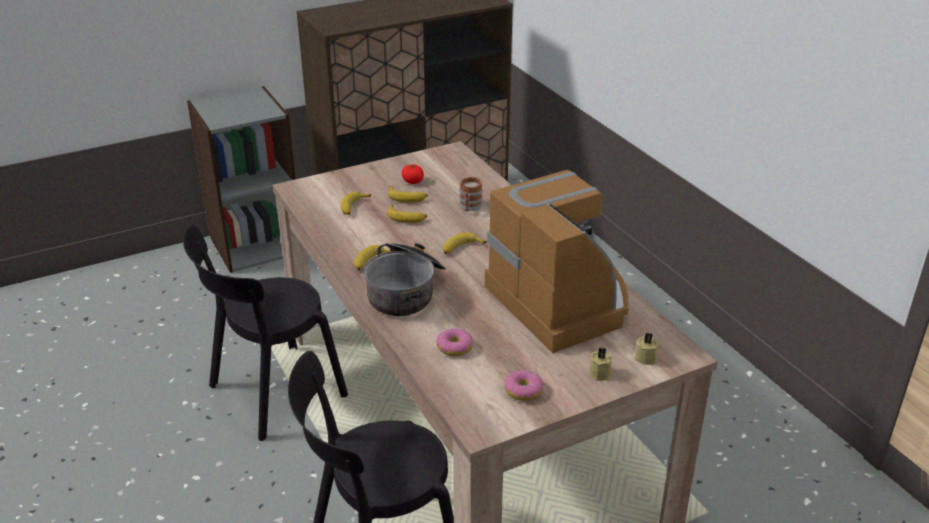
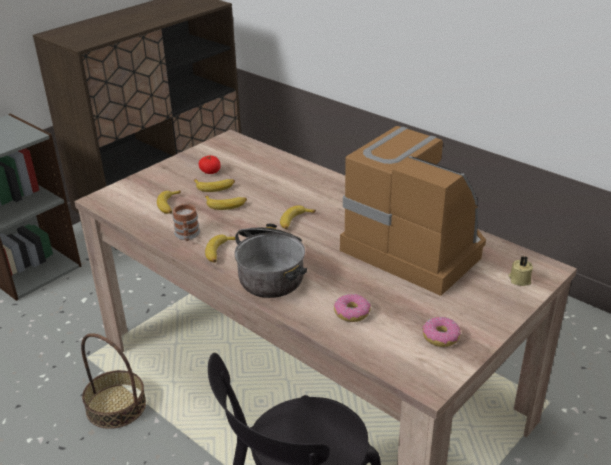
camera: 20 degrees left, 0 degrees up
black chair [183,225,348,441] -> basket [81,333,146,429]
mug [459,177,484,211] -> mug moved to [173,203,200,241]
beige candle [590,347,612,381] -> none

